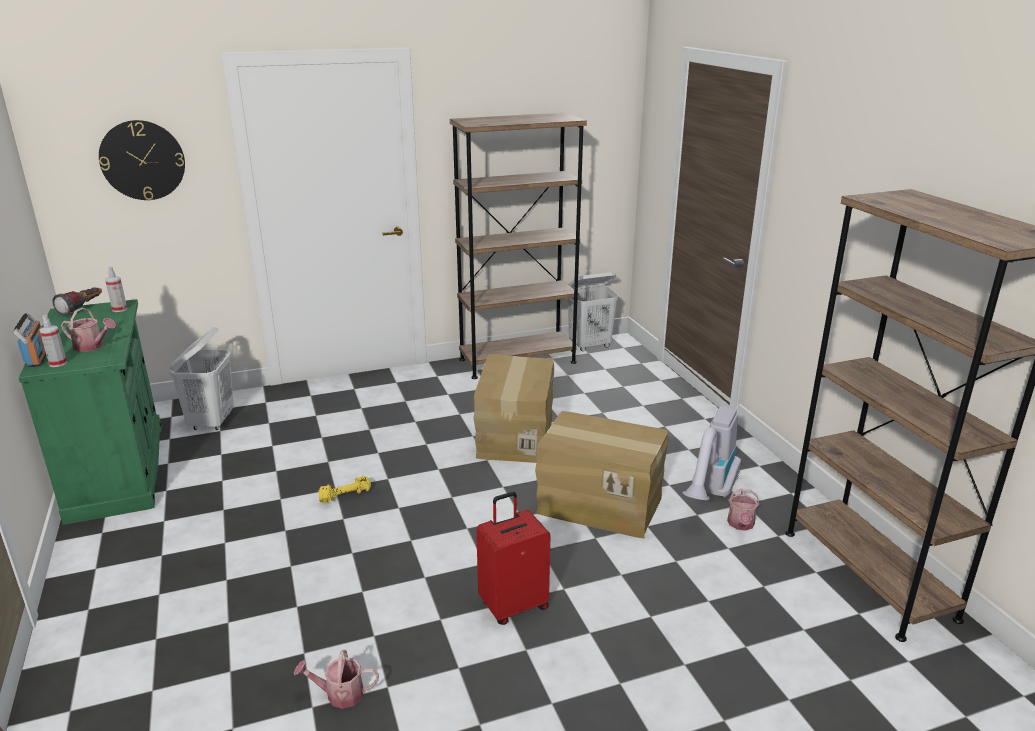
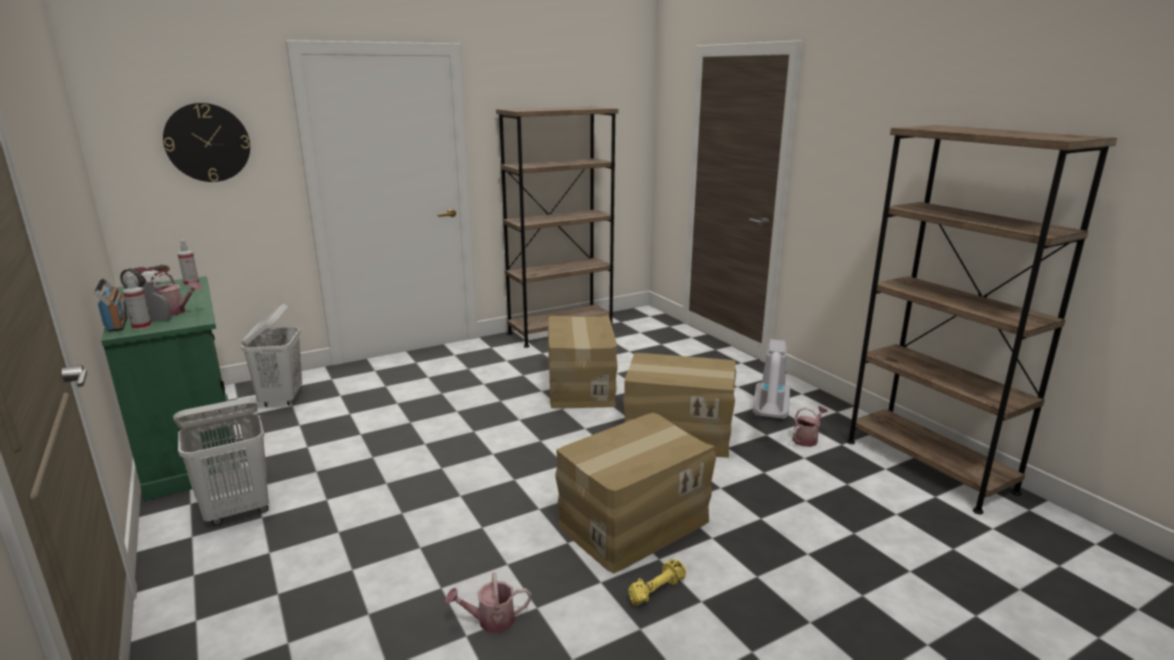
camera: 10 degrees left, 5 degrees down
yellow dumbbell [318,476,371,503] -> yellow dumbbell moved to [628,559,686,606]
red suitcase [476,492,550,625] -> cardboard box [555,413,716,574]
white laundry basket [568,272,619,351] -> white laundry basket moved to [173,397,269,525]
watering can [727,489,759,531] -> watering can turned 135 degrees counterclockwise [792,406,828,447]
none -> grey spray bottle [141,271,171,322]

